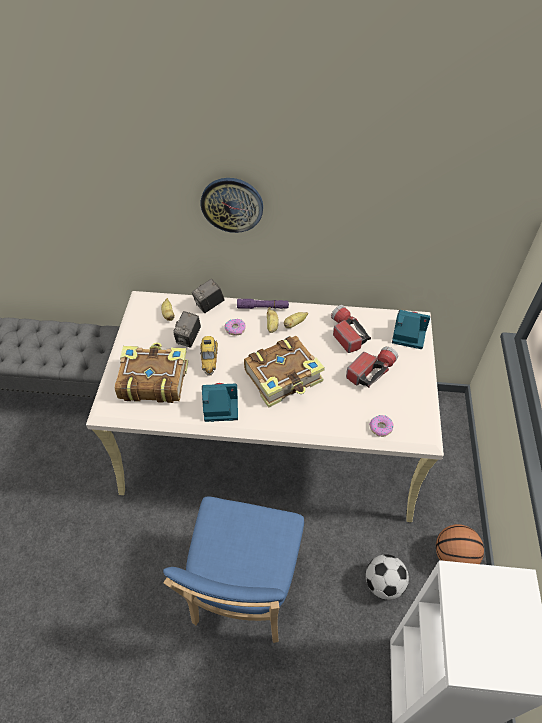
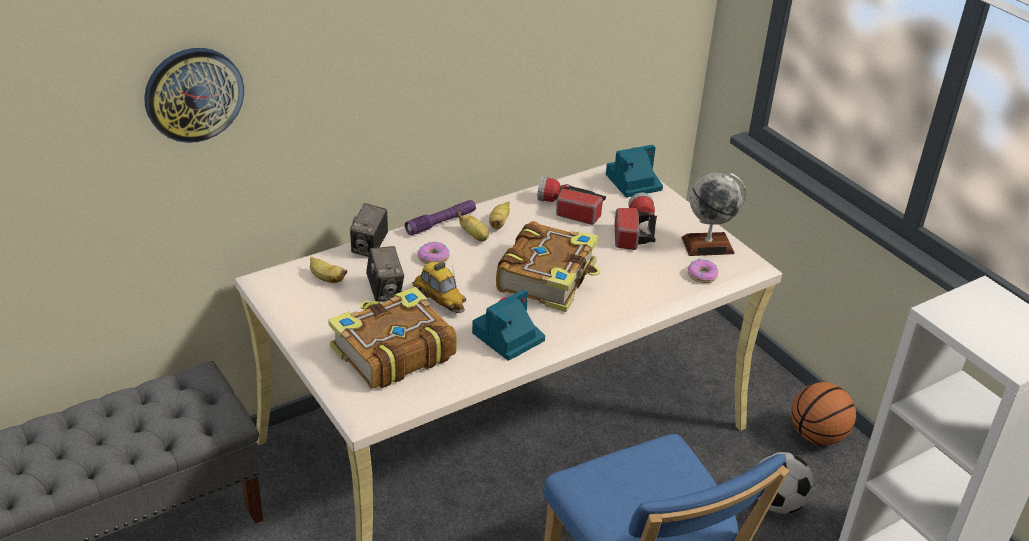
camera: 40 degrees left, 15 degrees down
wall clock [201,178,263,233] -> wall clock moved to [144,48,244,143]
none -> globe [681,173,746,256]

